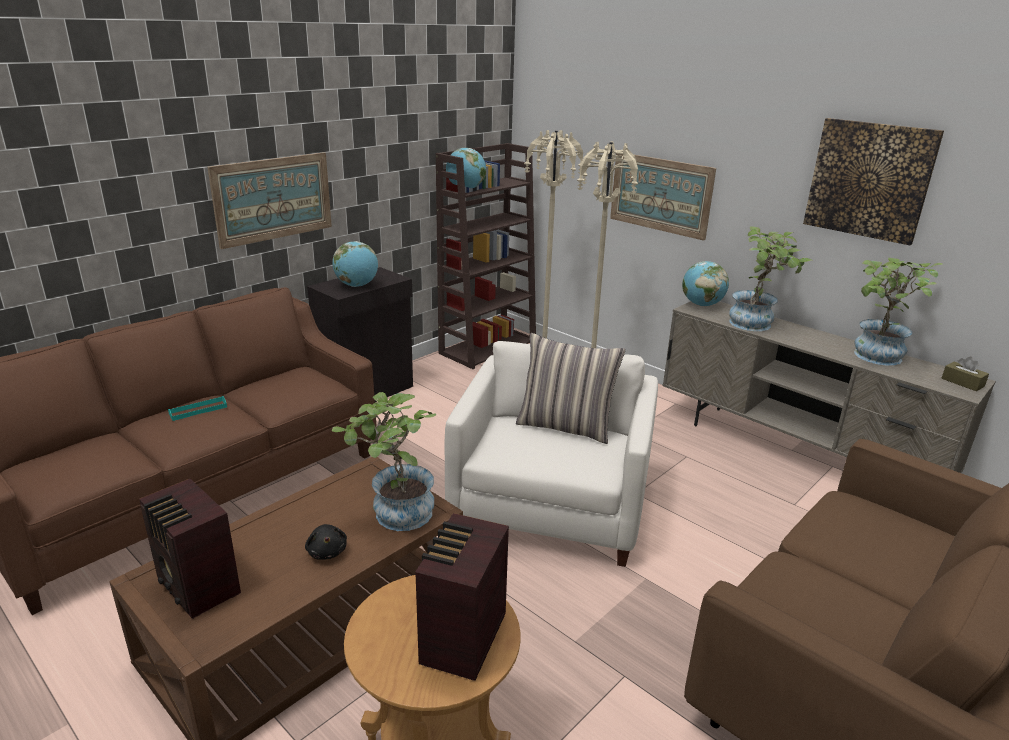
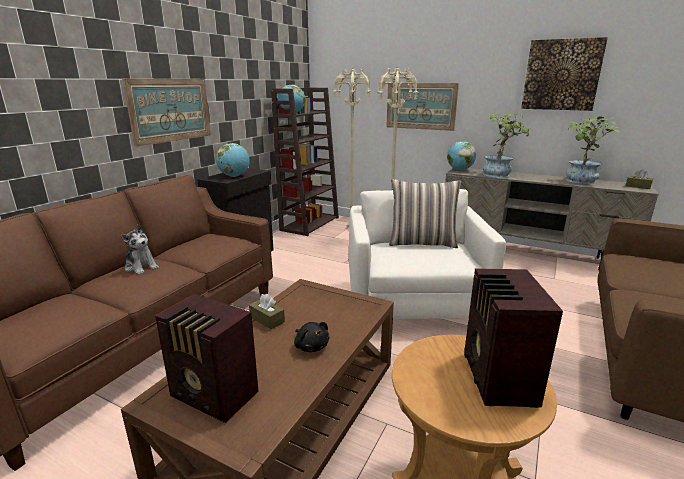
camera: 15 degrees left, 5 degrees down
turquoise tray [168,396,227,421] -> plush toy [121,224,159,275]
potted plant [332,392,436,531] -> none
none -> brown tissue box [249,294,285,329]

